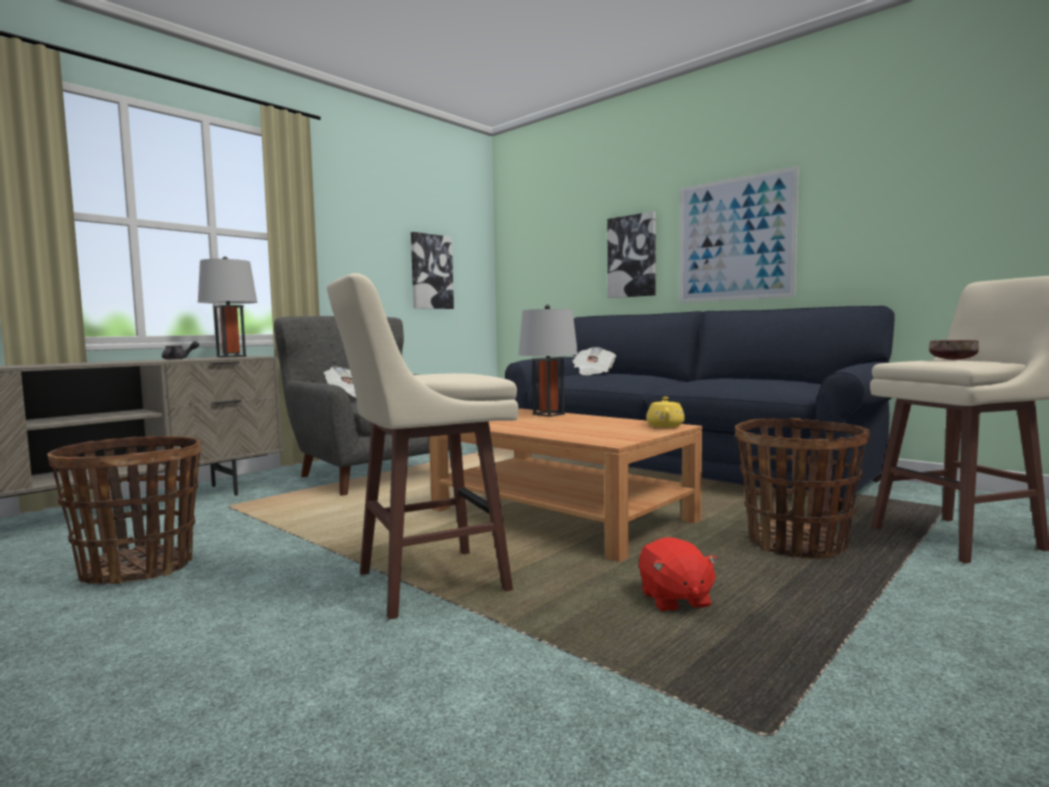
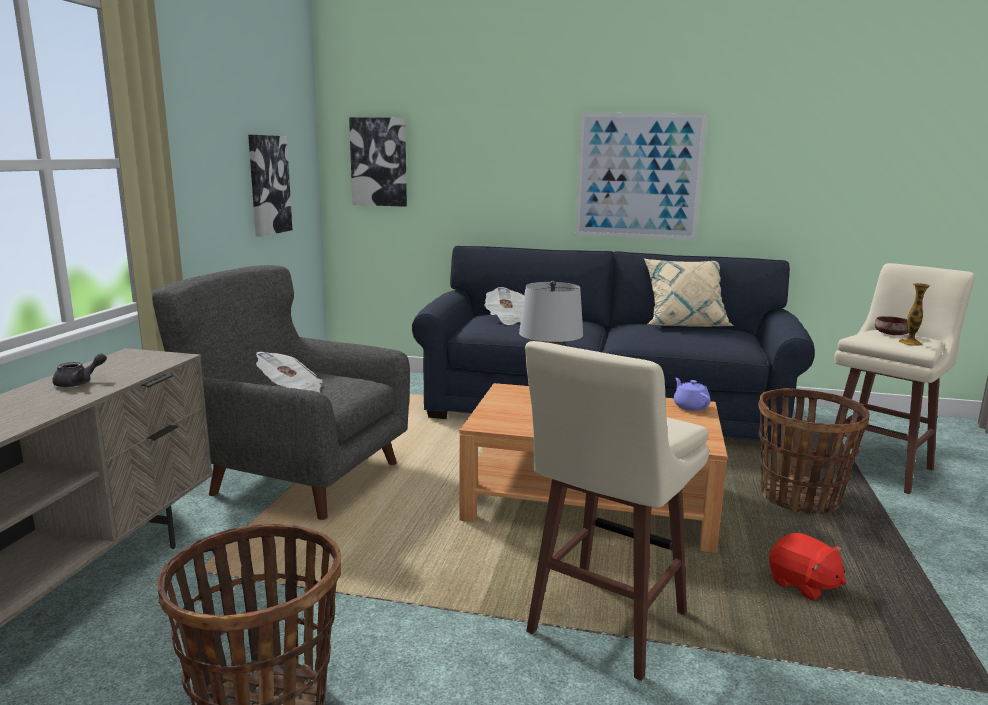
camera: 30 degrees left, 10 degrees up
grey table lamp [198,256,257,358] -> none
picture [607,211,656,298] -> picture moved to [349,117,407,207]
yellow teapot [646,397,685,428] -> purple teapot [674,378,711,411]
none -> beige pillow [644,258,734,327]
none -> vase [899,283,930,346]

